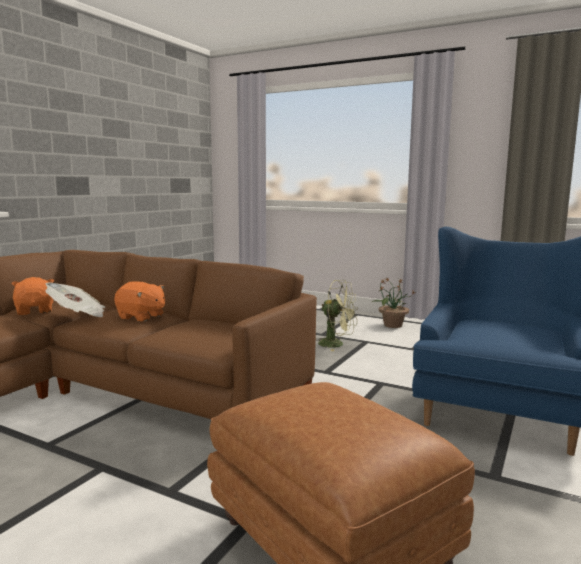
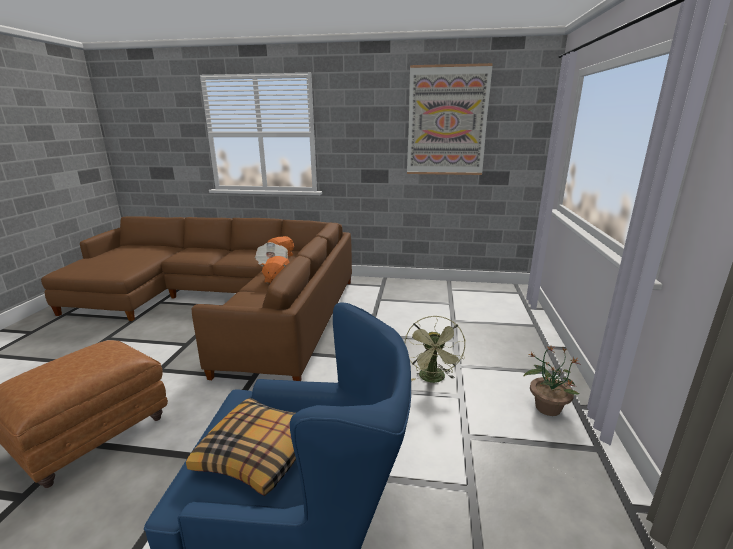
camera: 70 degrees right, 10 degrees up
none -> pillow [186,398,296,496]
none -> picture [407,63,493,175]

